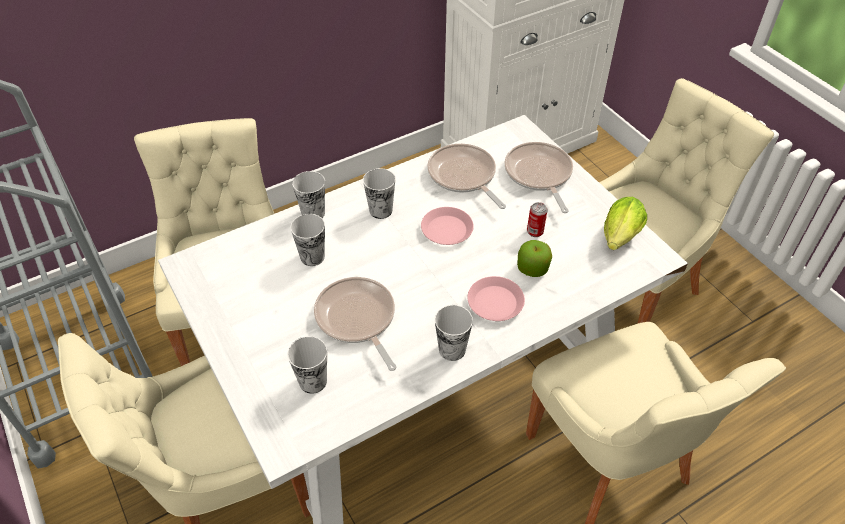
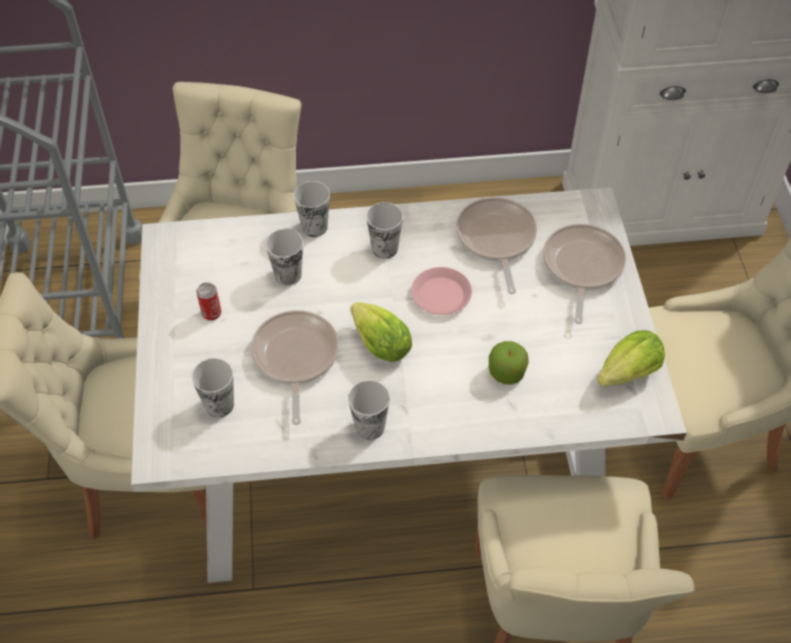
camera: 25 degrees right, 5 degrees up
pink plate [467,276,525,321] -> none
can [527,202,547,237] -> can moved to [197,282,221,321]
none -> lettuce [350,302,412,362]

